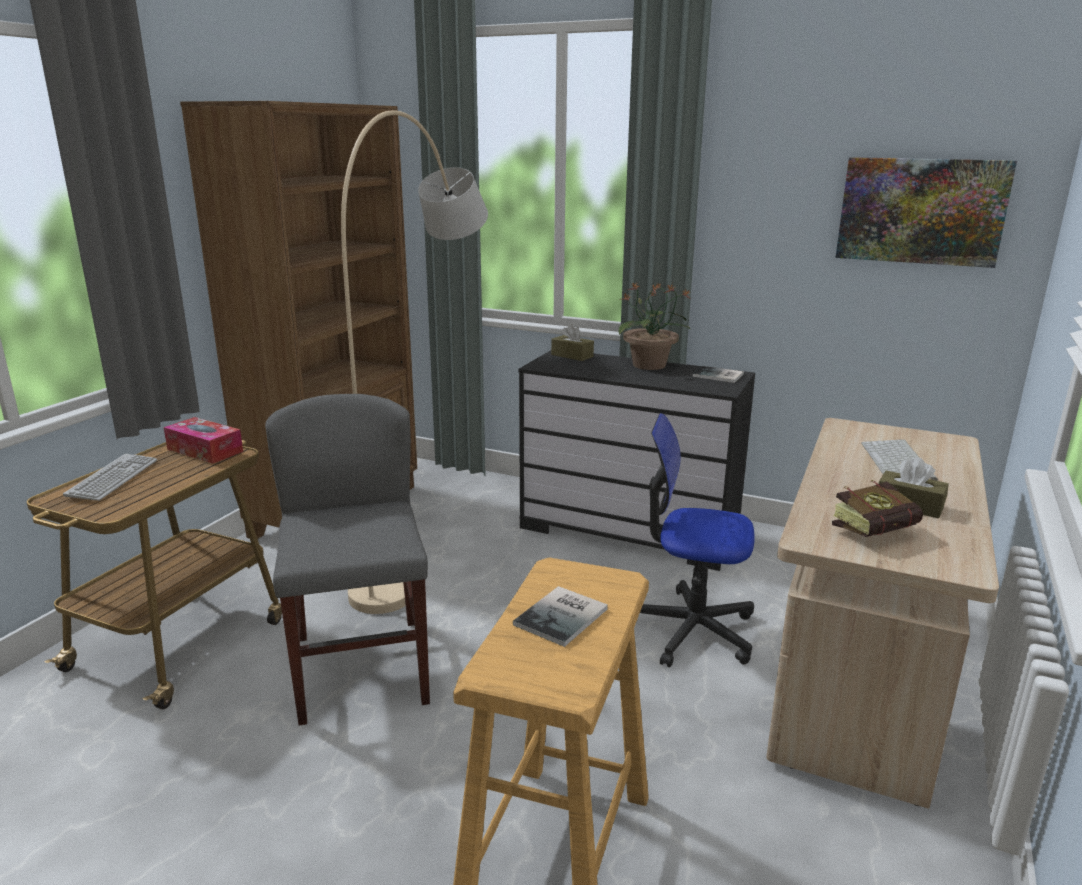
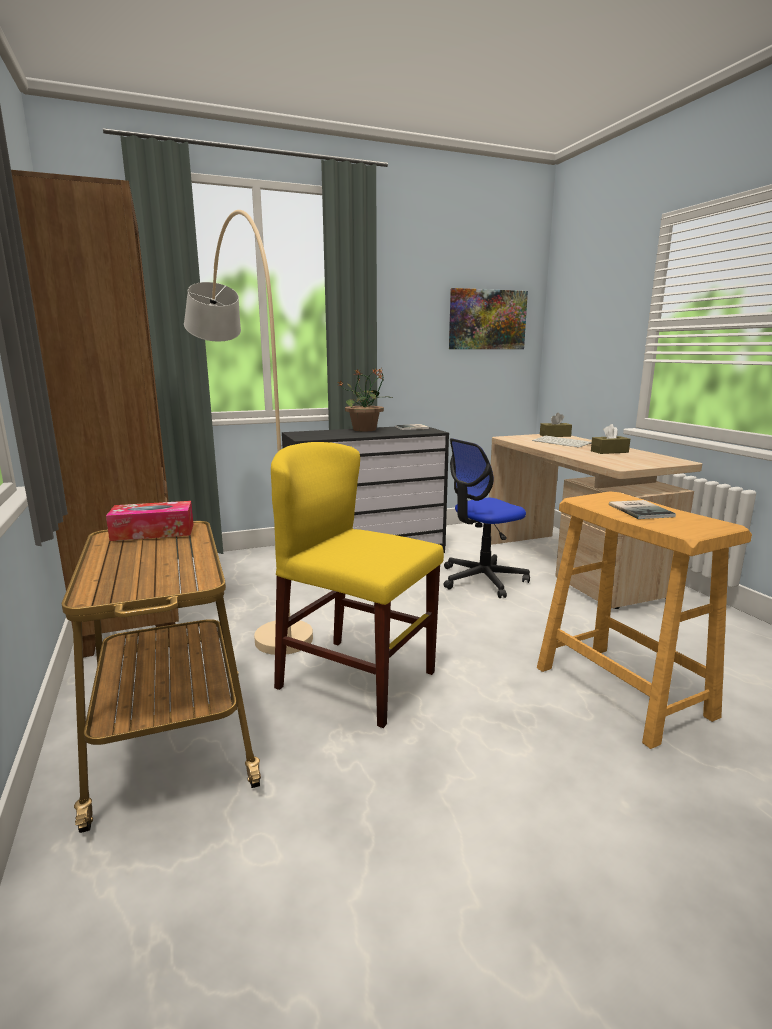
camera: 45 degrees left, 5 degrees down
keyboard [63,454,157,501] -> none
grey chair [265,394,430,726] -> yellow chair [271,442,444,728]
brown tissue box [551,324,594,361] -> brown tissue box moved to [540,413,572,437]
book [832,480,923,537] -> none

